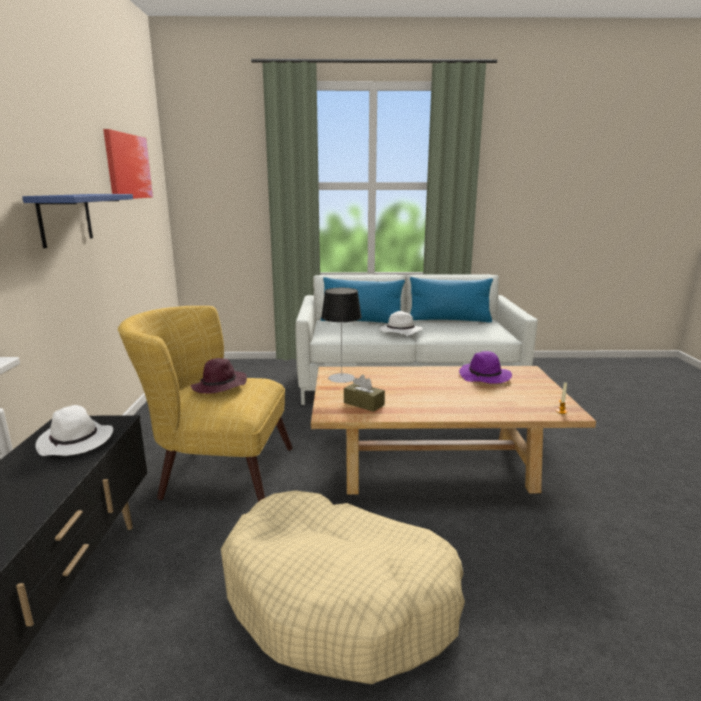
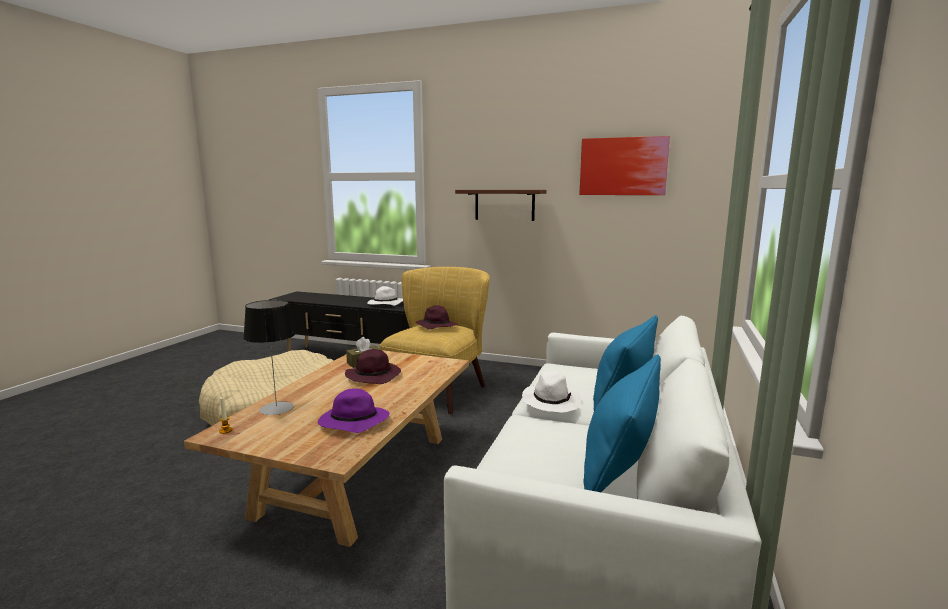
camera: 110 degrees right, 5 degrees down
blue shelf [23,194,133,248] -> brown shelf [455,190,546,221]
table lamp [321,288,362,383] -> table lamp moved to [243,300,296,415]
none -> purple hat [345,349,401,384]

